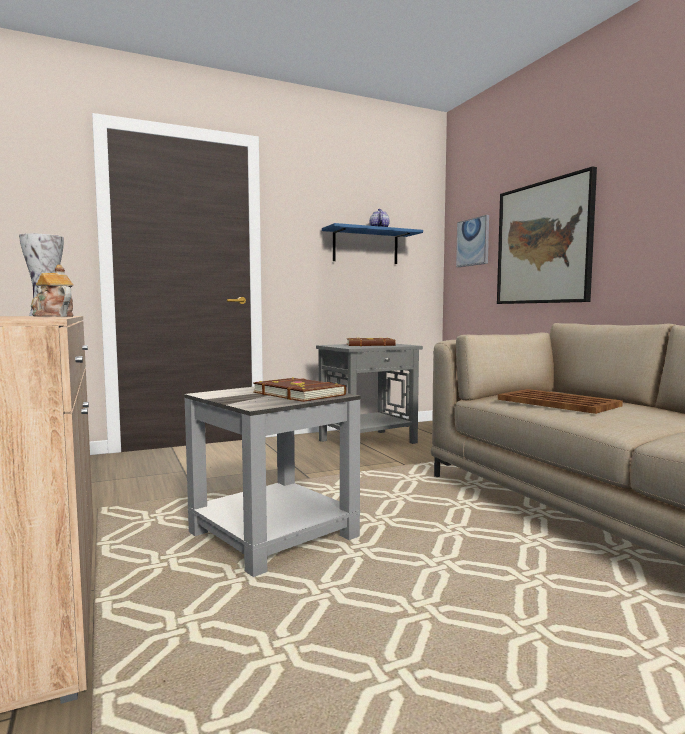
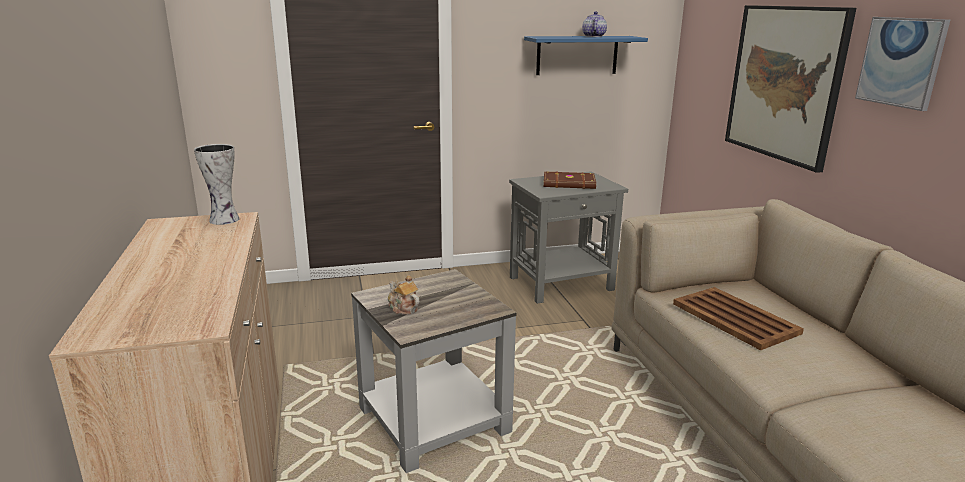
camera: 10 degrees right, 15 degrees up
teapot [31,265,74,317] -> teapot moved to [388,275,420,315]
brown book [253,377,346,402] -> none
picture [456,215,489,267] -> picture moved to [855,17,950,111]

